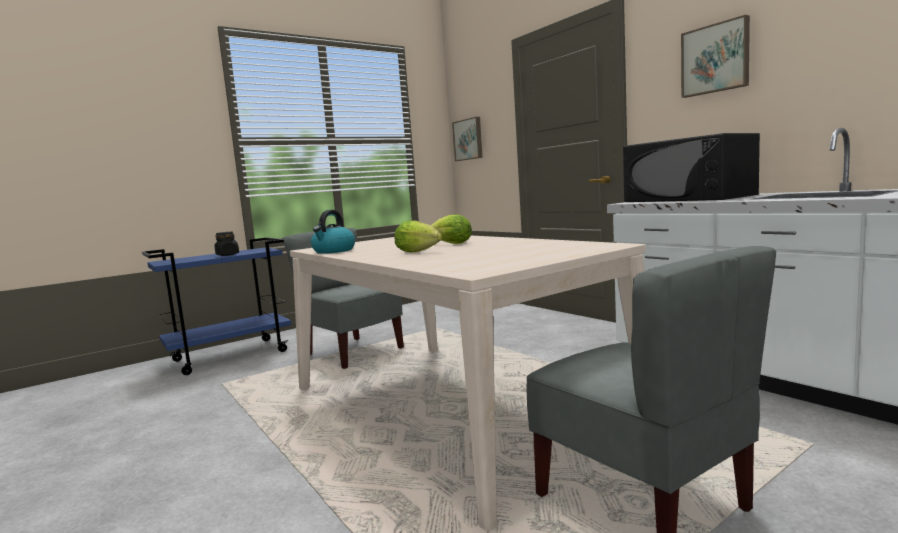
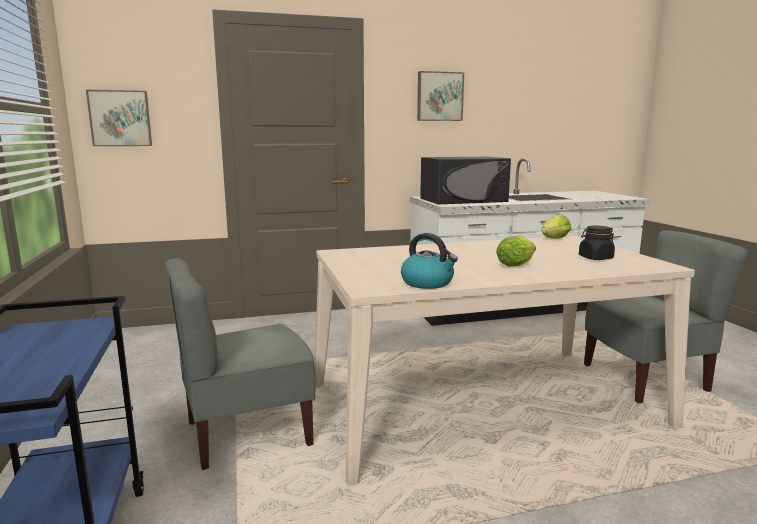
camera: 70 degrees left, 5 degrees up
black jar [215,232,239,256] -> black jar moved to [579,226,615,260]
lettuce [431,214,472,244] -> lettuce moved to [541,215,571,239]

